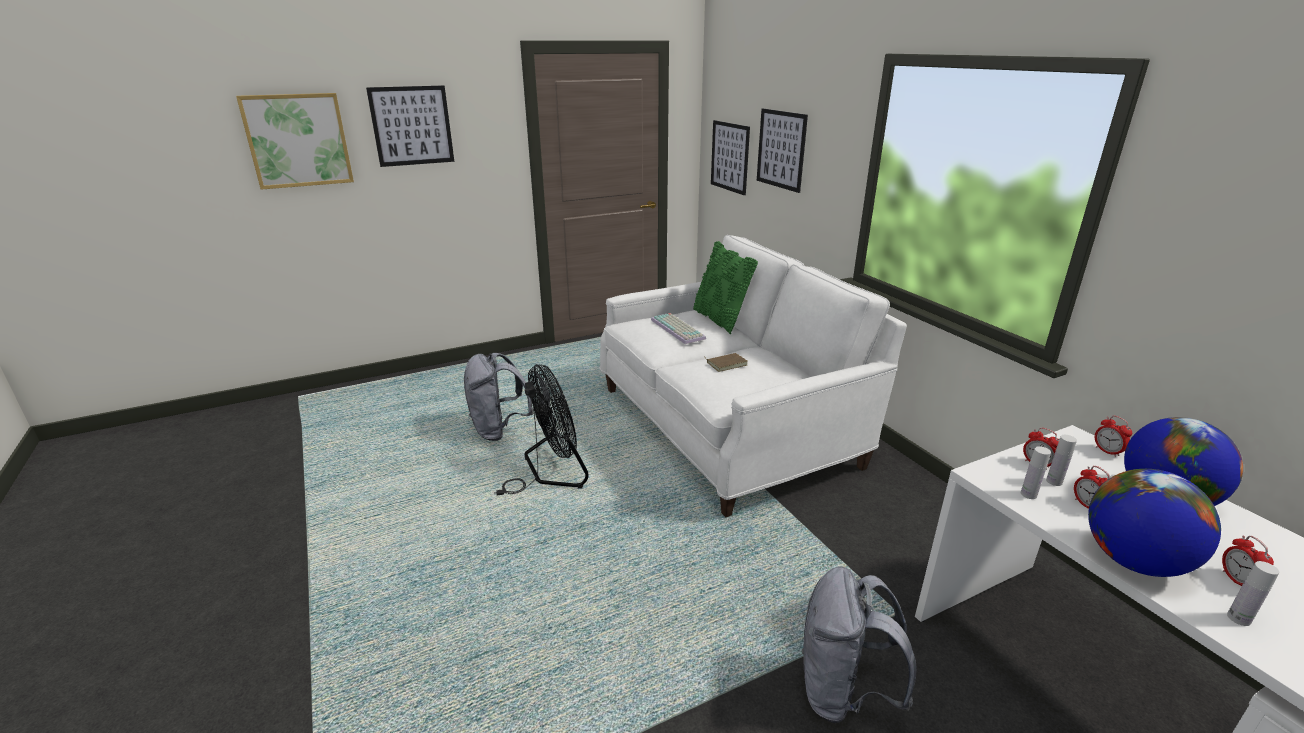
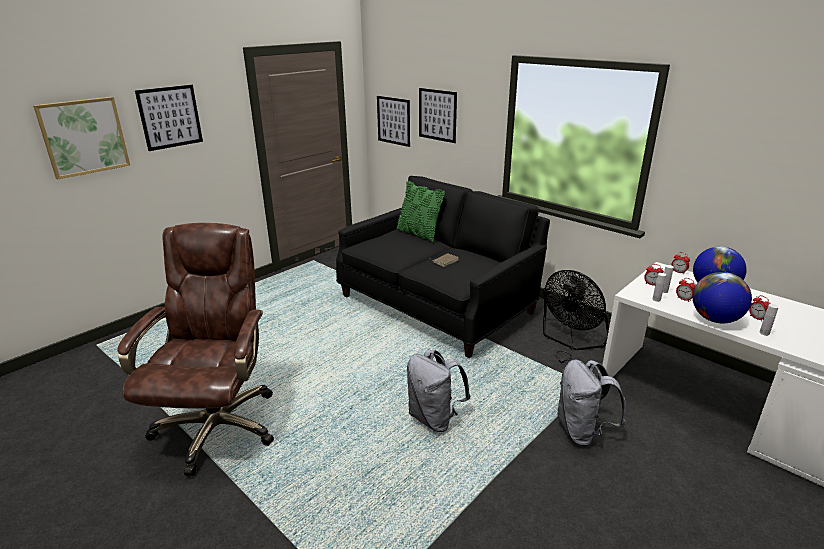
camera: 20 degrees left, 0 degrees up
grey backpack [464,353,534,441] -> grey backpack moved to [407,350,470,432]
black fan [494,364,588,495] -> black fan moved to [542,270,609,363]
white sofa [599,235,907,517] -> black sofa [336,176,550,358]
keyboard [651,313,706,344] -> none
none -> brown office chair [117,223,274,476]

